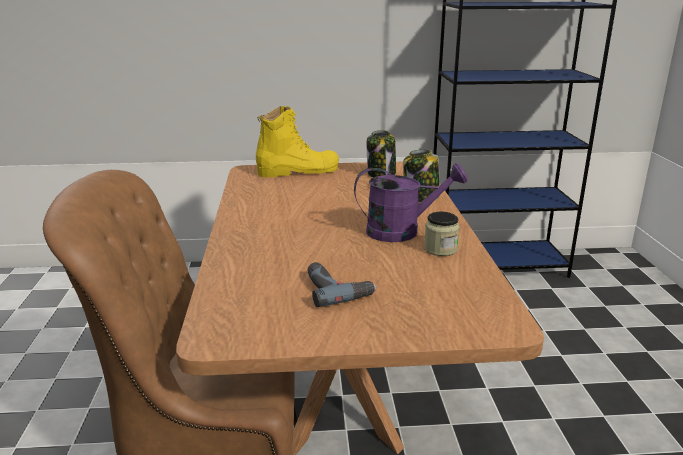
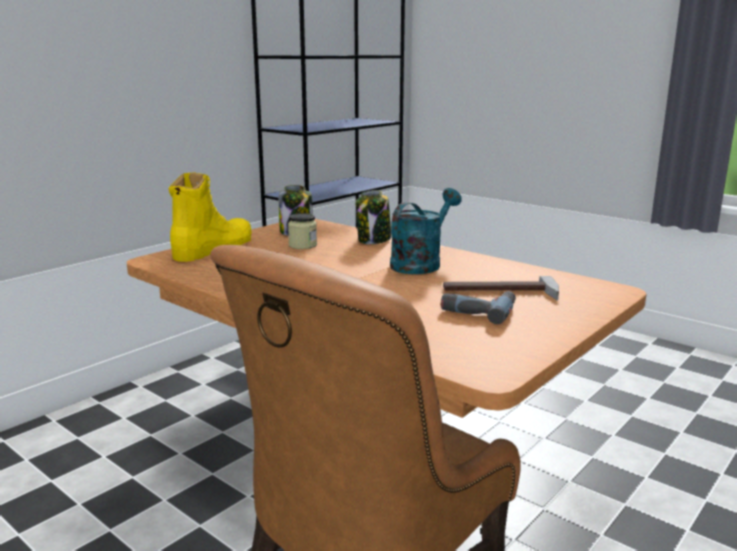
camera: 45 degrees left, 5 degrees down
purple watering can [354,163,468,242] -> turquoise watering can [390,188,462,274]
jar [424,212,459,256] -> jar moved to [288,213,317,249]
none -> hammer [443,276,559,300]

